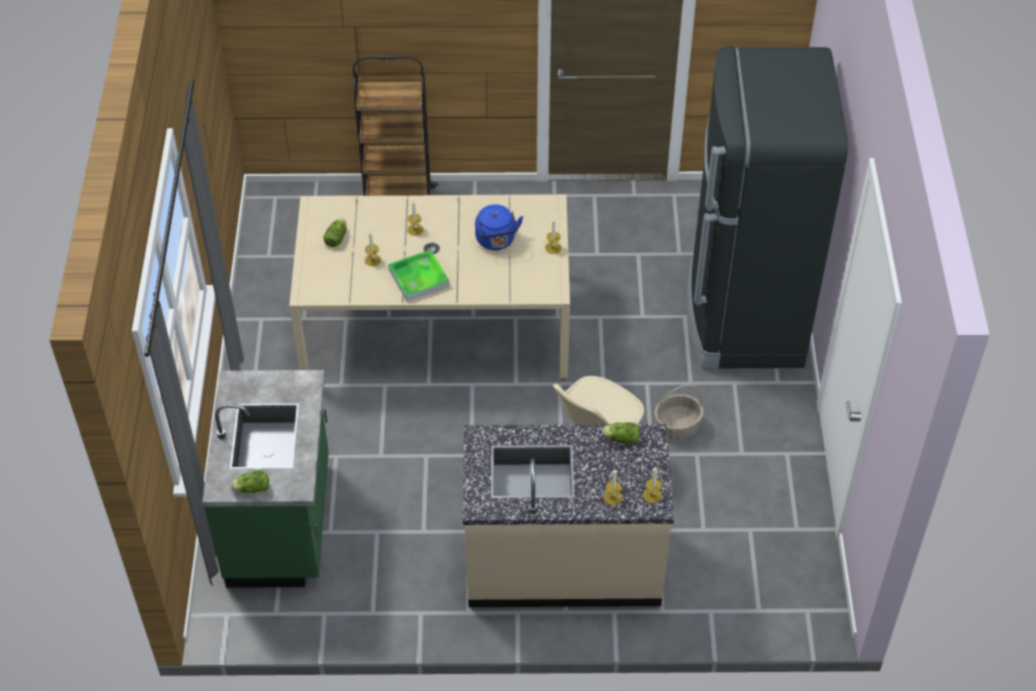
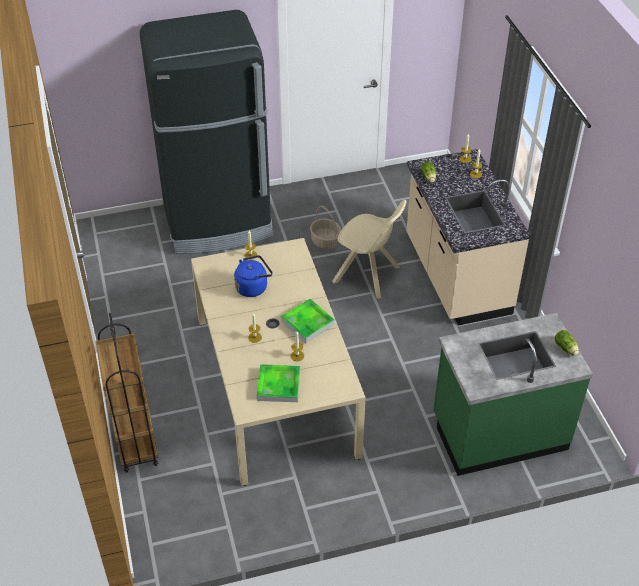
camera: 105 degrees left, 5 degrees down
lettuce [323,218,347,247] -> tray [257,364,300,402]

